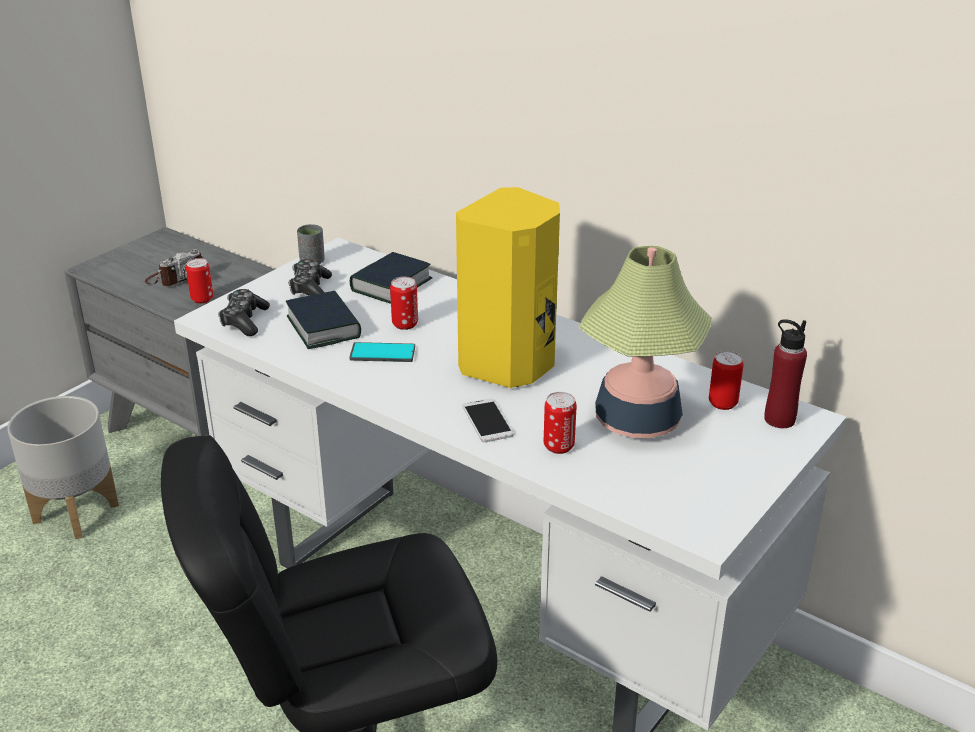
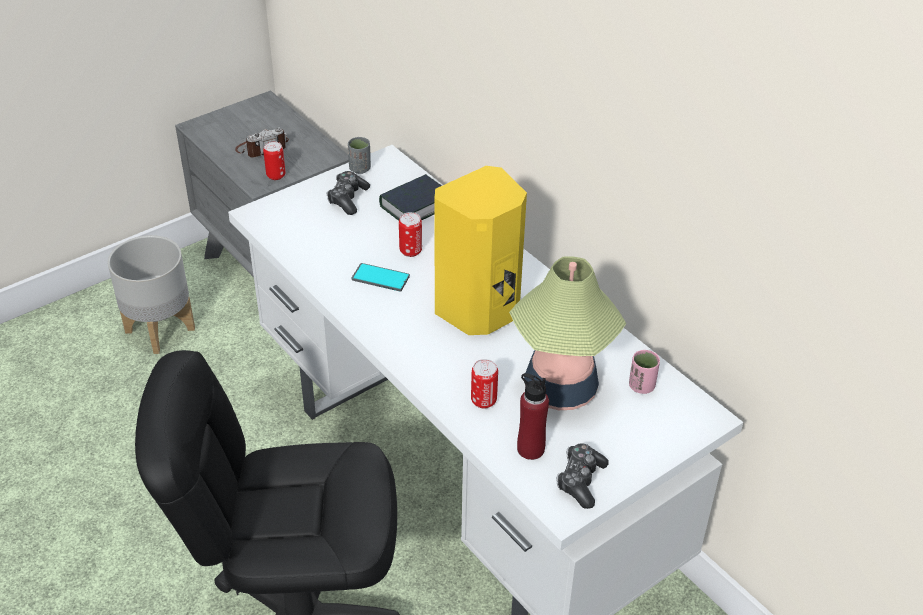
camera: 15 degrees right, 10 degrees up
game controller [218,289,270,336] -> game controller moved to [557,443,609,509]
book [286,291,361,349] -> none
phone [462,398,514,442] -> none
can [709,351,744,410] -> pink cup [629,350,660,394]
red bottle [764,319,807,428] -> red bottle moved to [517,373,549,460]

